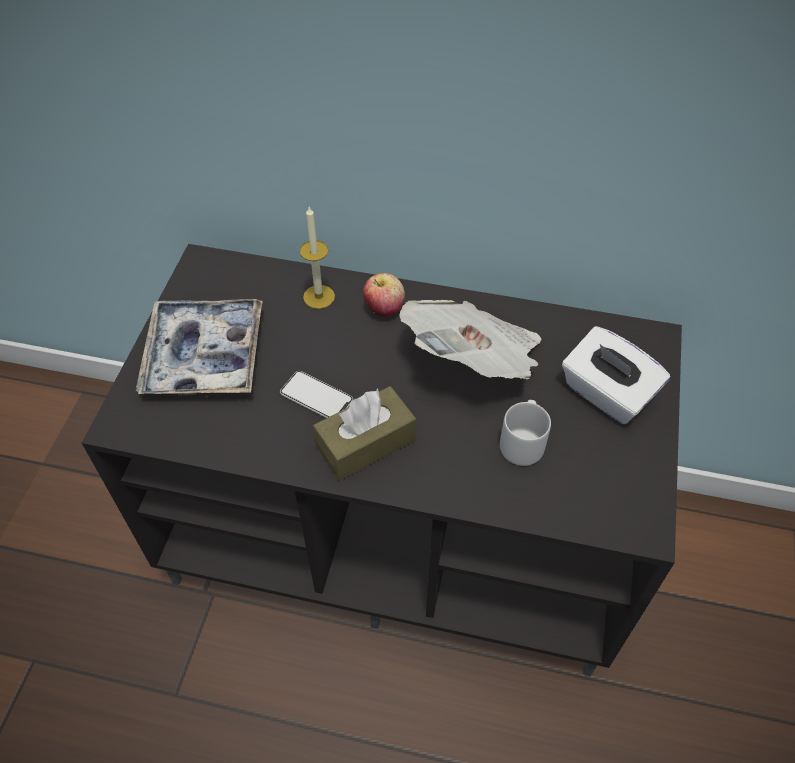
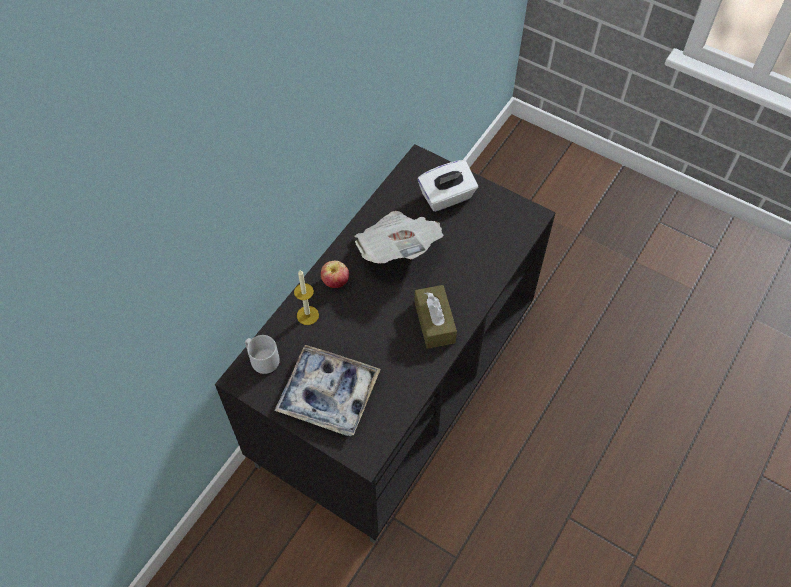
camera: 70 degrees left, 5 degrees up
phone [280,371,353,418] -> none
grey mug [500,400,551,466] -> grey mug moved to [245,335,280,374]

